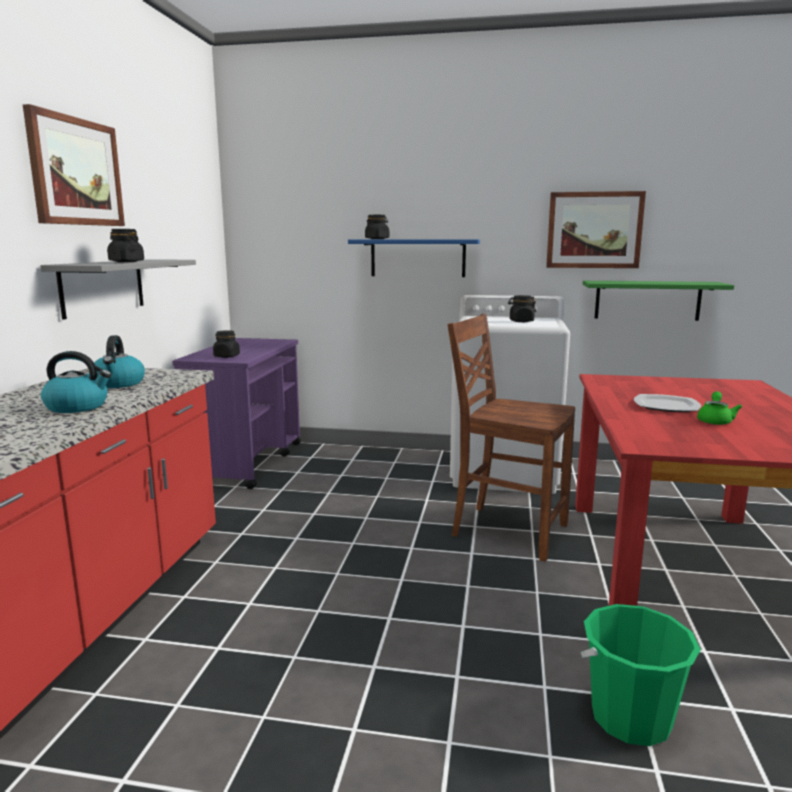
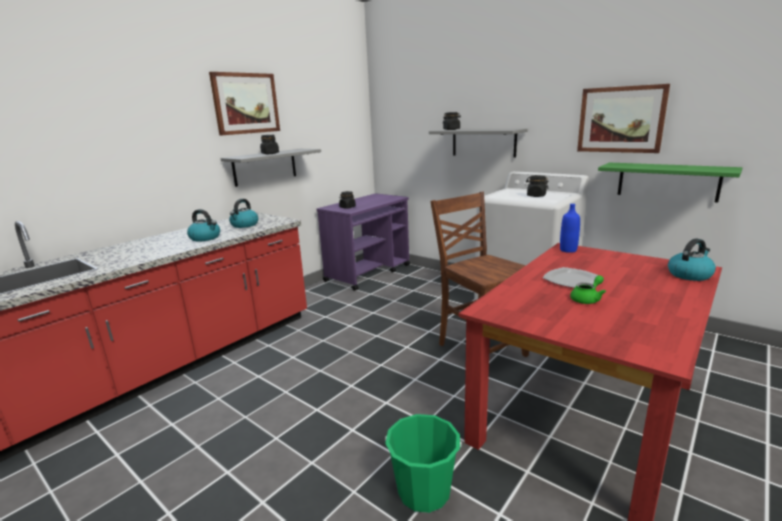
camera: 30 degrees right, 5 degrees up
blue shelf [348,240,480,277] -> grey shelf [429,129,528,158]
none -> blue bottle [560,204,580,253]
none -> kettle [668,238,716,281]

